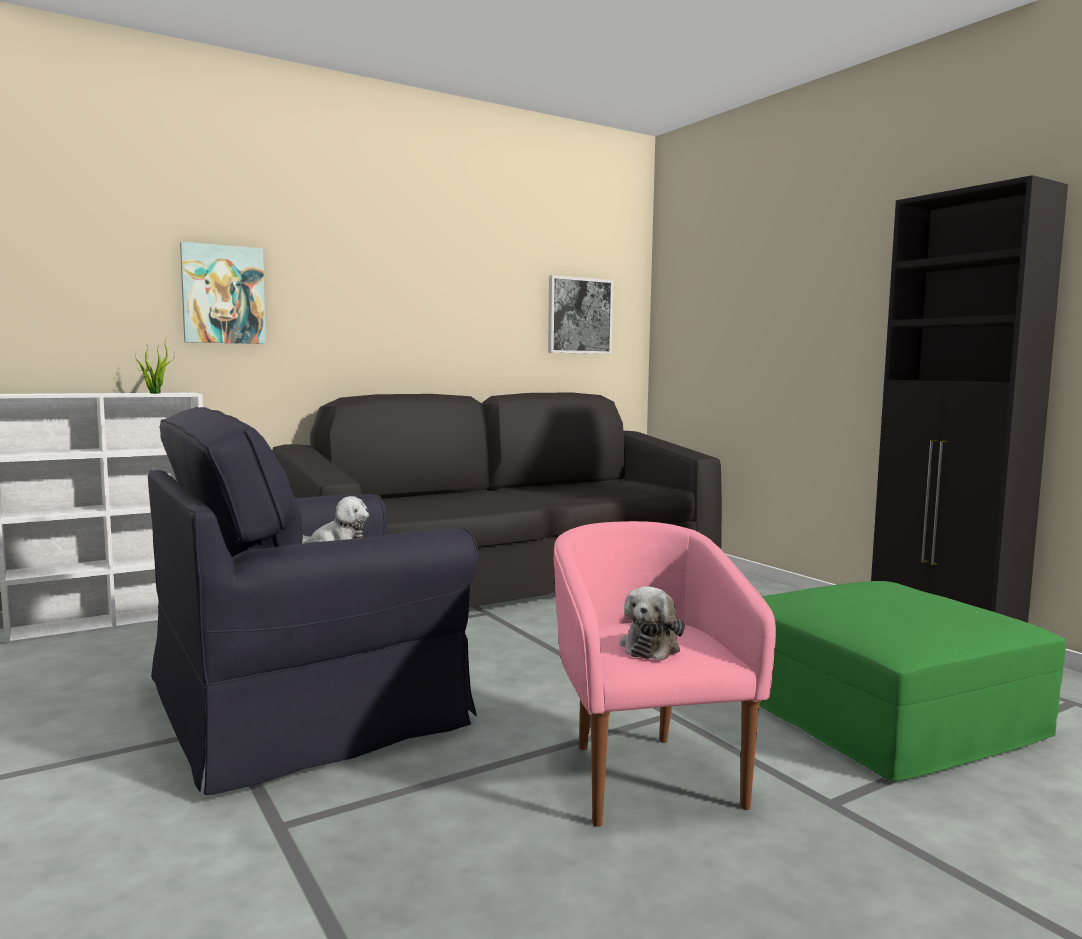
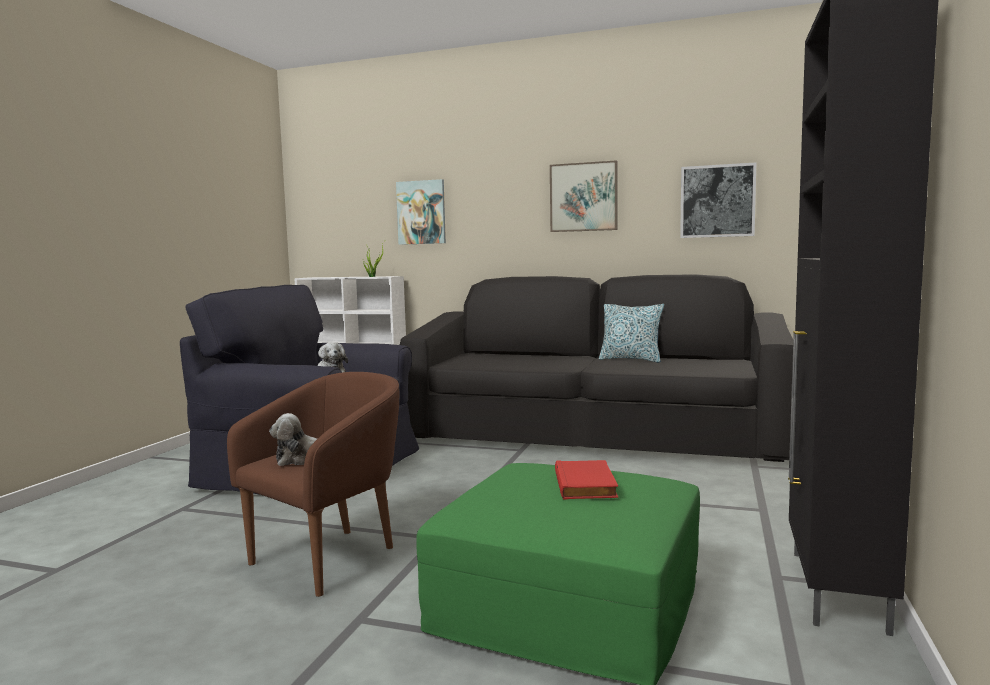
camera: 50 degrees right, 0 degrees up
pink armchair [553,521,776,827] -> brown armchair [227,372,400,597]
none -> picture [550,160,618,232]
none -> red book [555,460,618,499]
none -> pillow [599,304,664,362]

